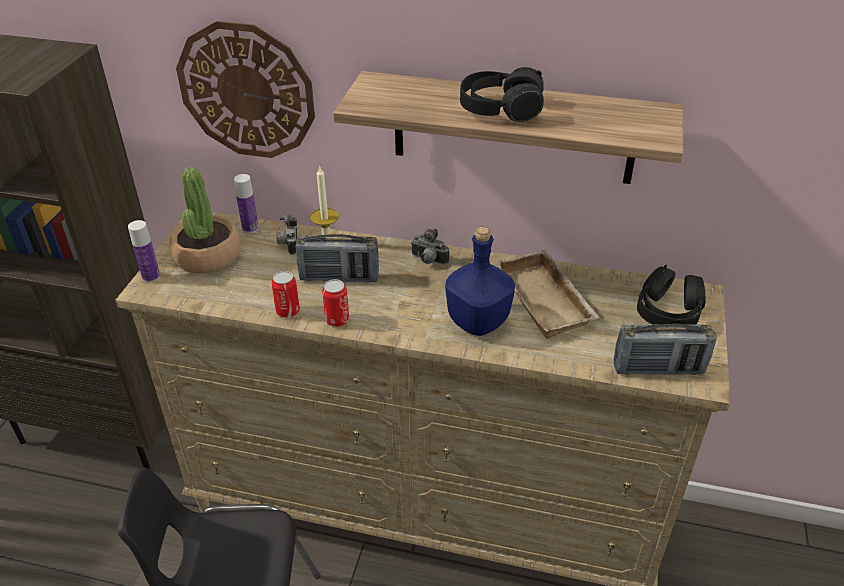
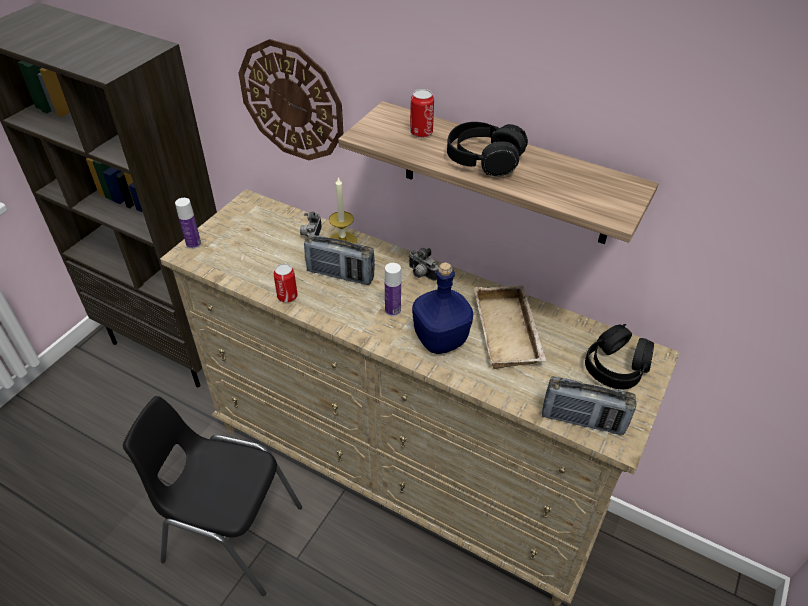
camera: 15 degrees right, 5 degrees up
potted plant [169,167,241,273] -> none
bottle [234,174,259,233] -> bottle moved to [385,263,401,316]
can [322,279,349,327] -> can moved to [410,89,434,138]

